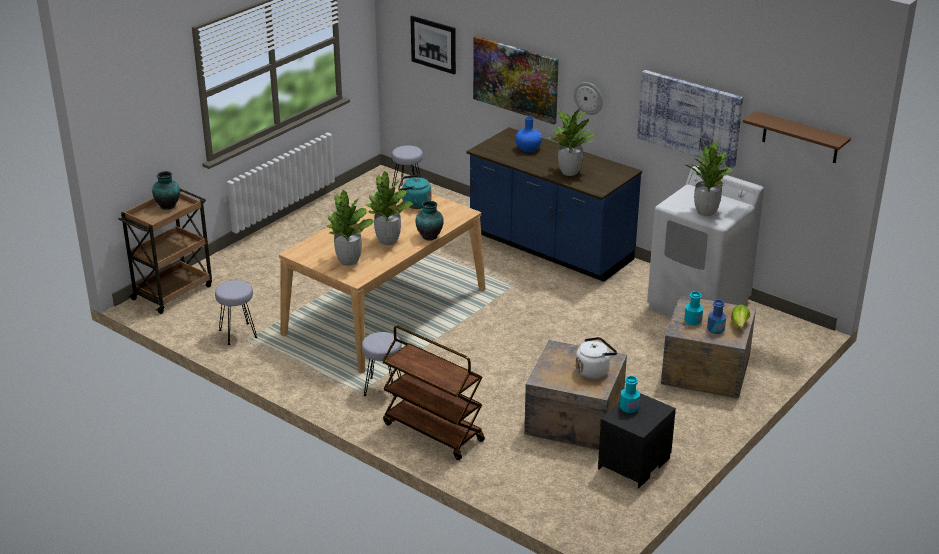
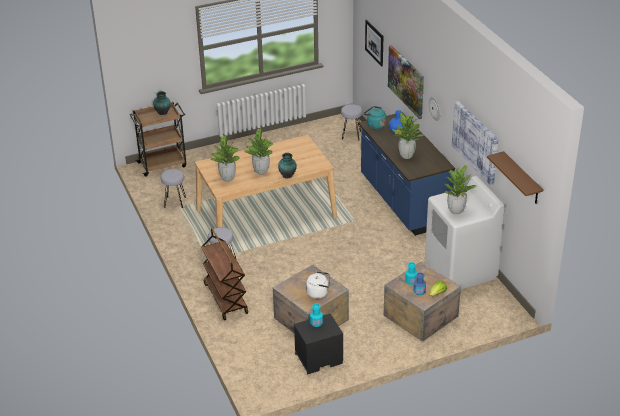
camera: 30 degrees right, 5 degrees up
turquoise kettle [398,175,431,209] -> turquoise kettle moved to [363,106,386,129]

